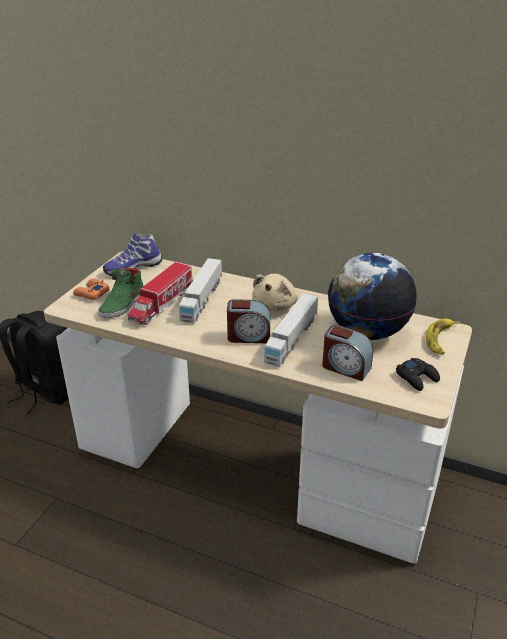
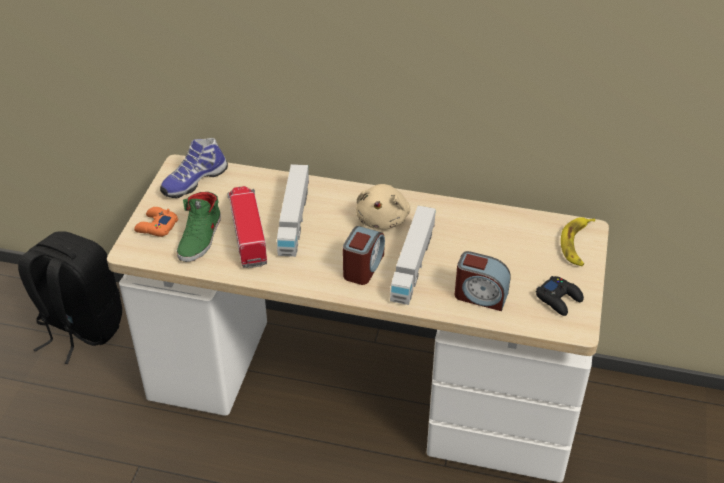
camera: 10 degrees left, 10 degrees up
toy truck [128,262,192,325] -> toy truck turned 150 degrees clockwise [228,186,267,268]
alarm clock [227,299,270,343] -> alarm clock turned 60 degrees counterclockwise [343,226,385,285]
globe [328,253,417,340] -> none

